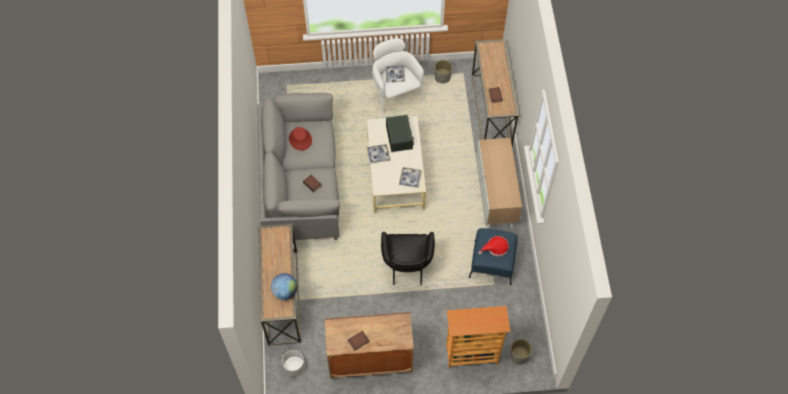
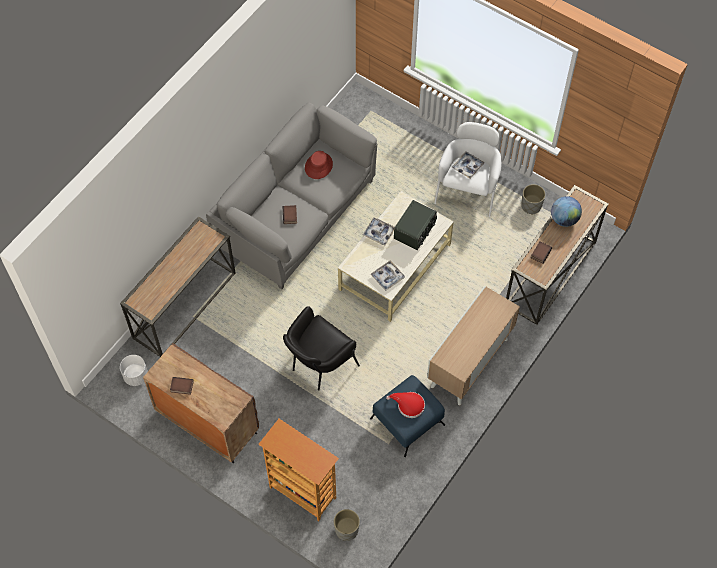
camera: 40 degrees right, 0 degrees up
globe [271,273,298,300] -> globe moved to [551,196,582,227]

